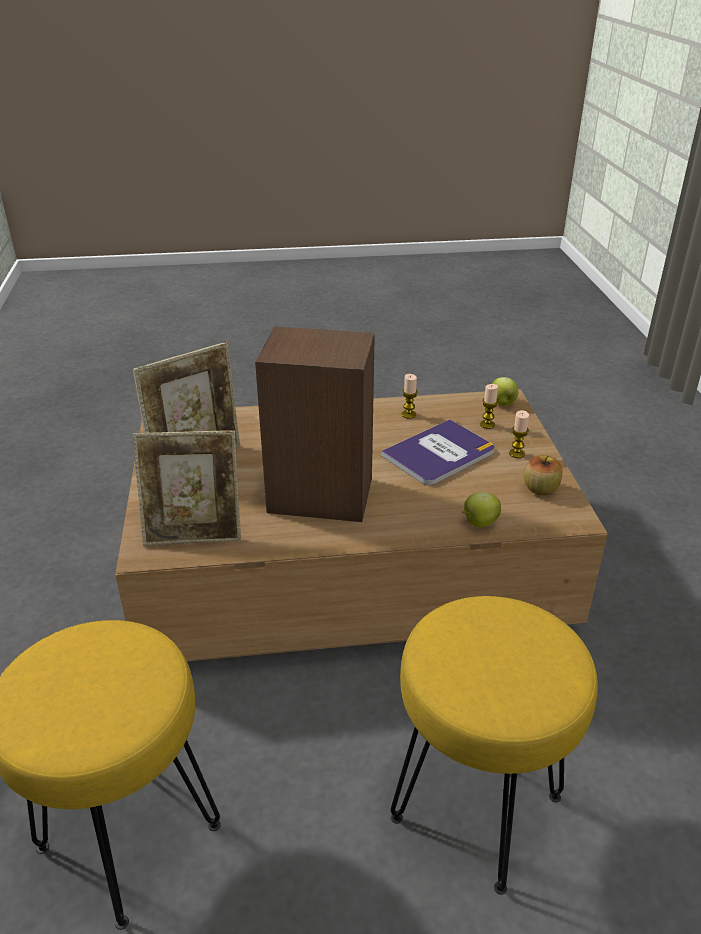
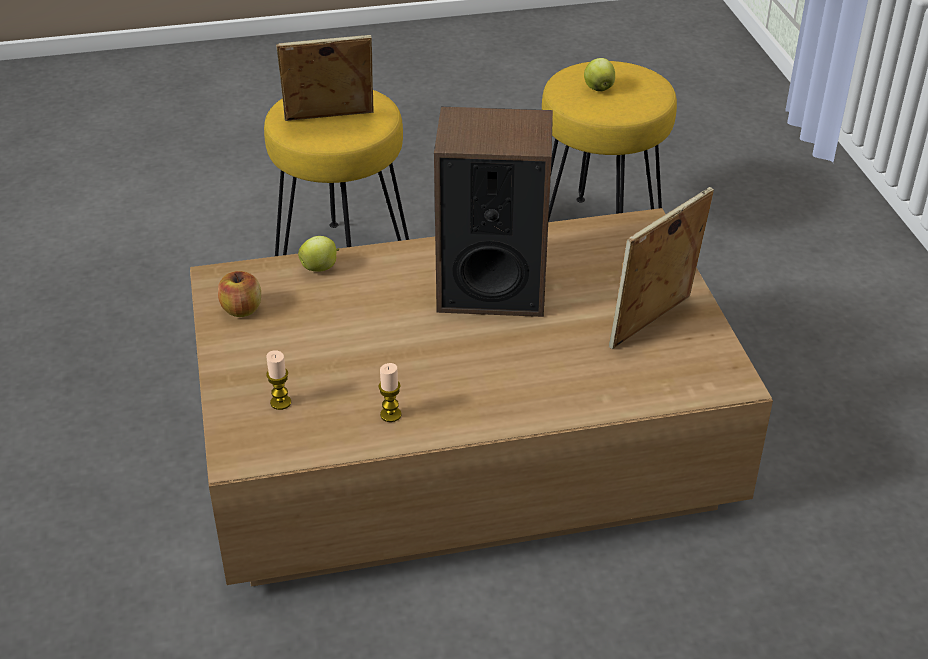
camera: 175 degrees right, 5 degrees up
picture frame [133,430,241,546] -> picture frame moved to [276,35,373,121]
book [381,419,495,485] -> none
apple [492,377,518,406] -> apple moved to [584,58,615,92]
candle [509,410,529,458] -> none

